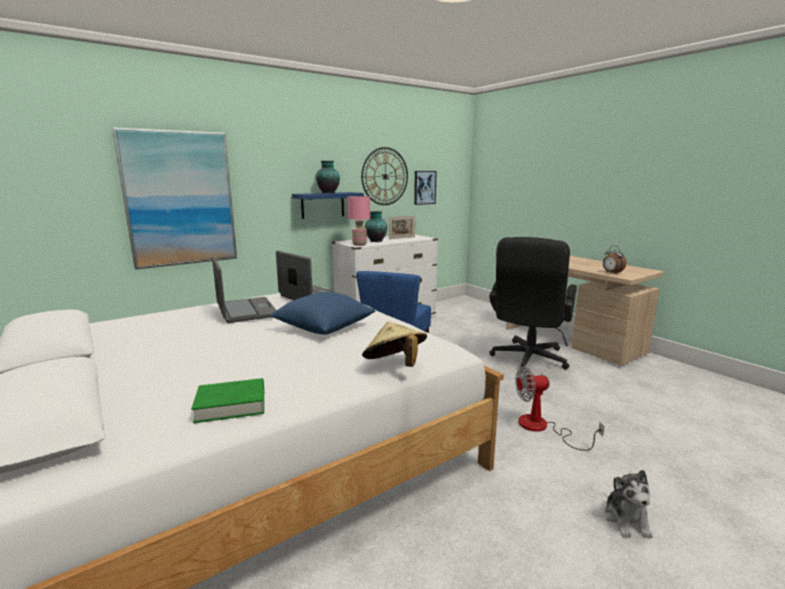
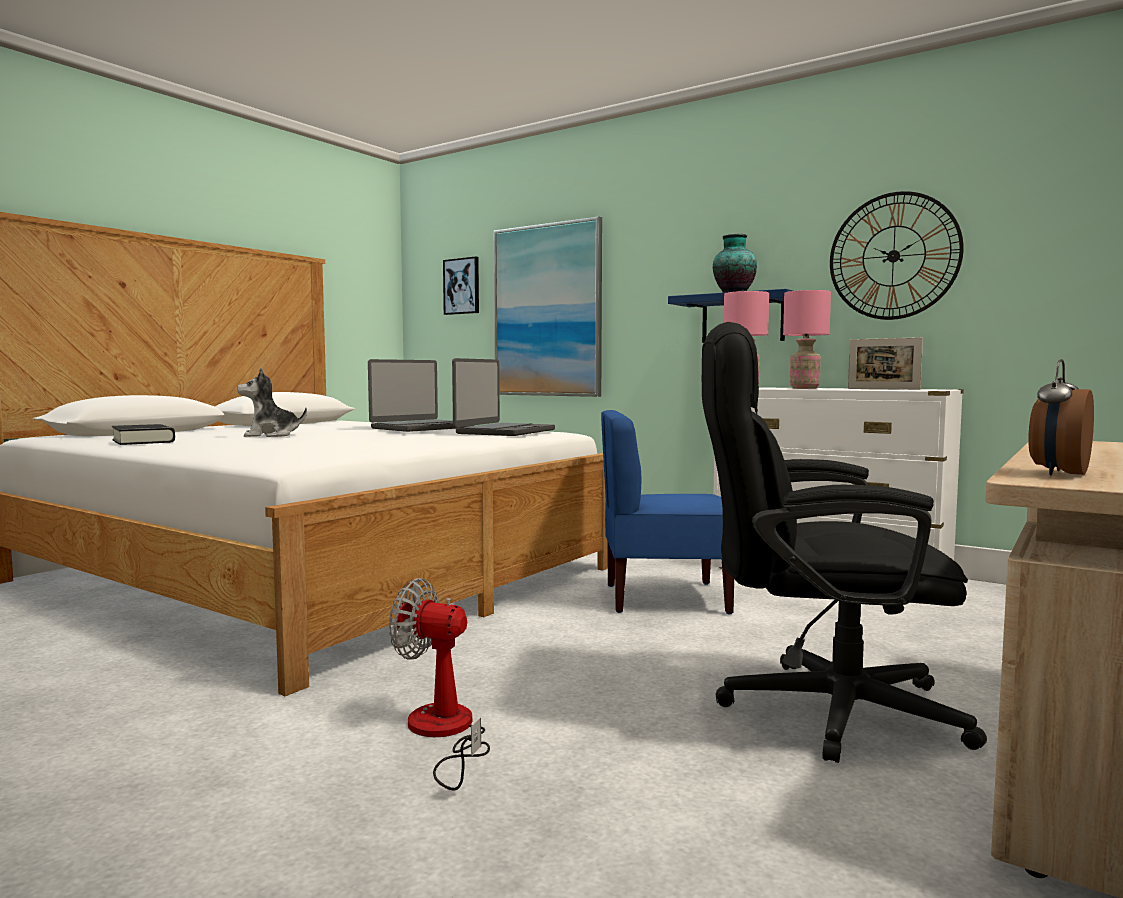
camera: 70 degrees right, 10 degrees down
green book [191,378,264,423] -> black book [112,424,175,445]
blue pillow [269,292,375,335] -> none
beige hat [362,321,427,367] -> none
vase [365,211,387,242] -> pink table lamp [783,290,831,389]
picture [414,171,437,205] -> picture moved to [443,256,479,315]
fan [515,366,604,451] -> fan turned 45 degrees counterclockwise [389,578,490,791]
plush toy [604,470,653,538] -> plush toy moved to [237,367,307,437]

